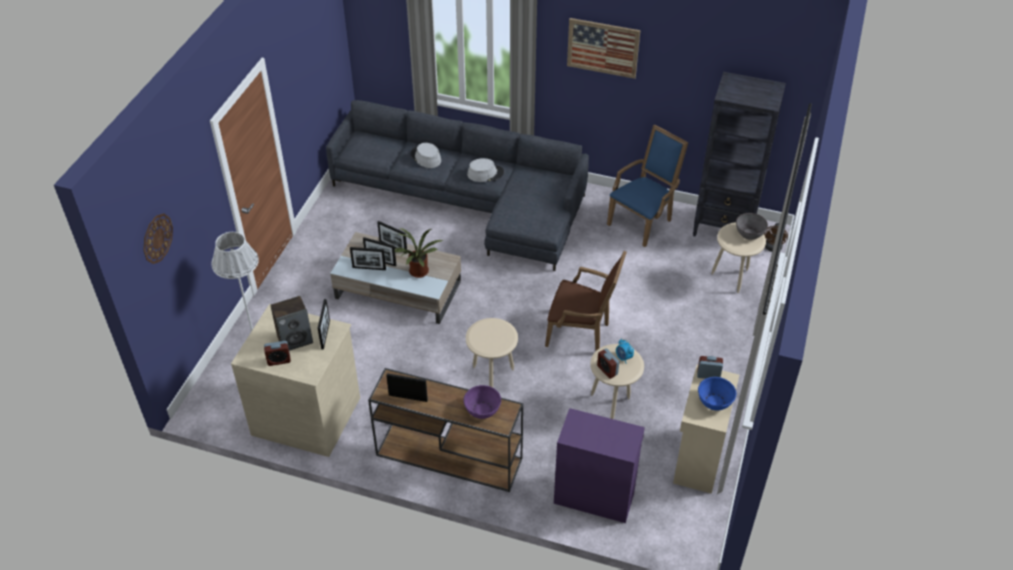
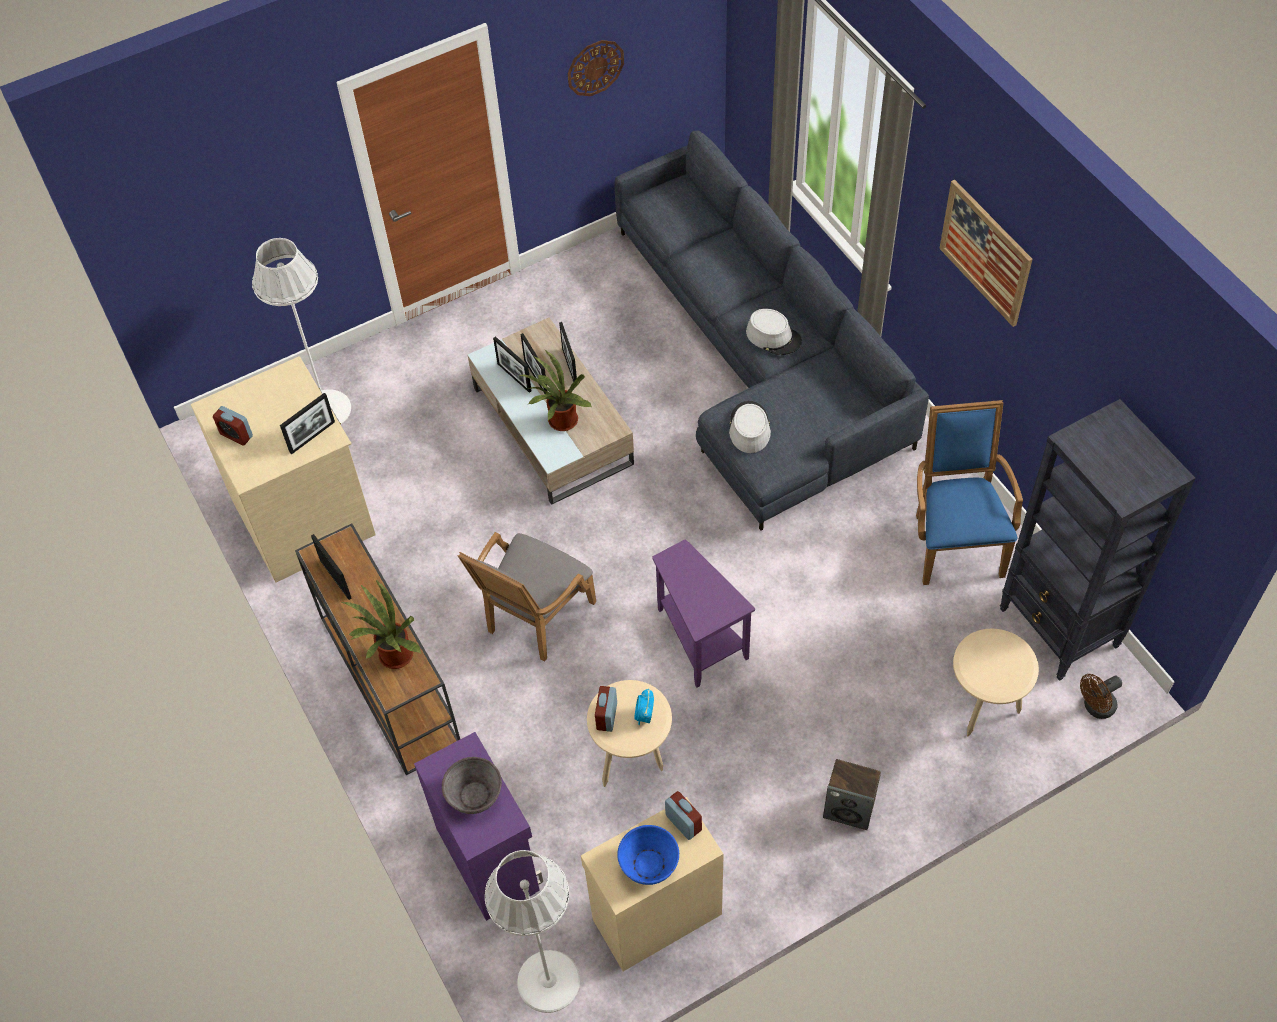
camera: 45 degrees right, 10 degrees up
wall clock [143,213,173,264] -> wall clock moved to [568,40,624,96]
speaker [270,296,313,351] -> speaker moved to [823,759,881,830]
grey hat [411,143,441,168] -> grey hat moved to [729,401,771,453]
purple bowl [463,385,501,419] -> potted plant [342,579,421,669]
beige side table [466,318,518,387] -> grey armchair [457,532,596,662]
brown armchair [545,250,627,351] -> purple side table [653,540,755,688]
blue armchair [607,124,688,247] -> blue armchair turned 90 degrees counterclockwise [916,400,1023,585]
grey bowl [736,213,768,240] -> grey bowl moved to [442,757,502,814]
none -> white floor lamp [485,850,580,1013]

